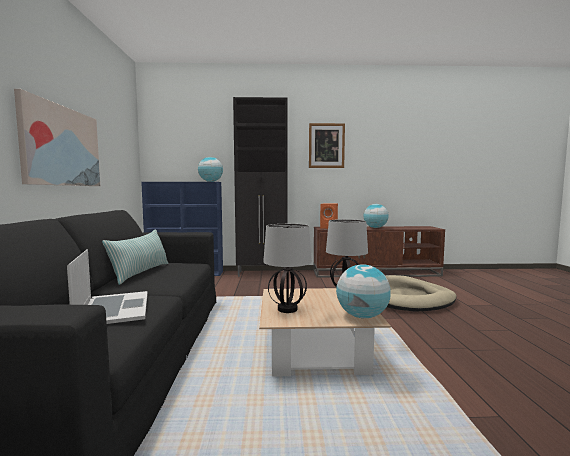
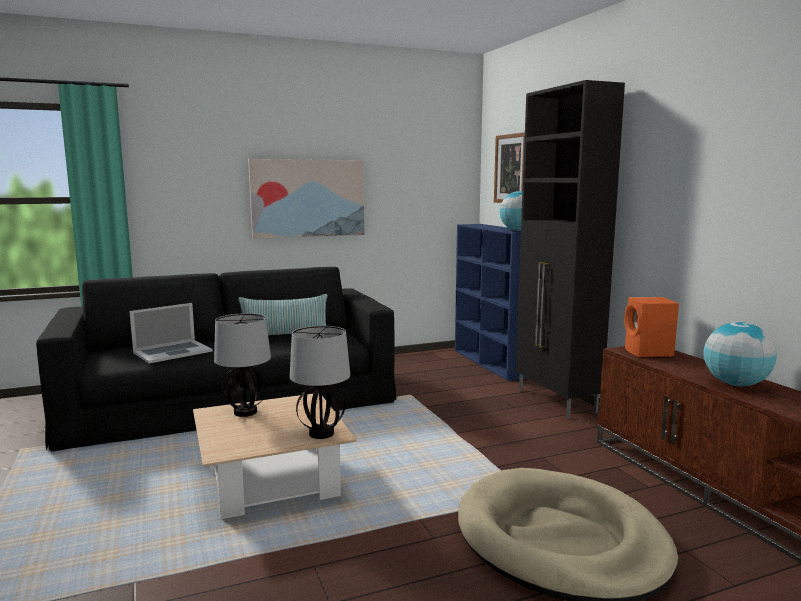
camera: 70 degrees right, 5 degrees up
picture [309,123,345,168] -> picture moved to [494,132,525,203]
globe [336,264,391,318] -> none

